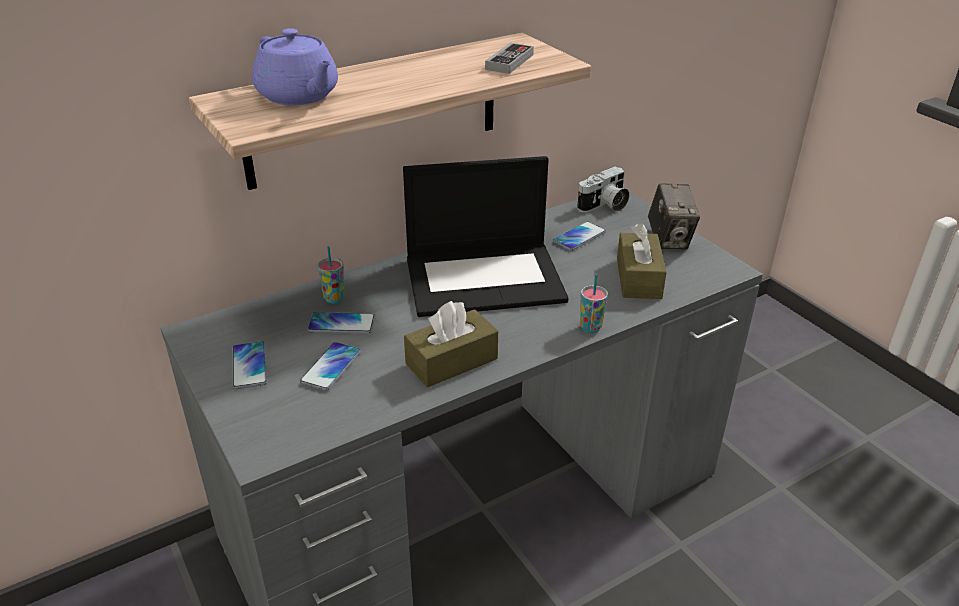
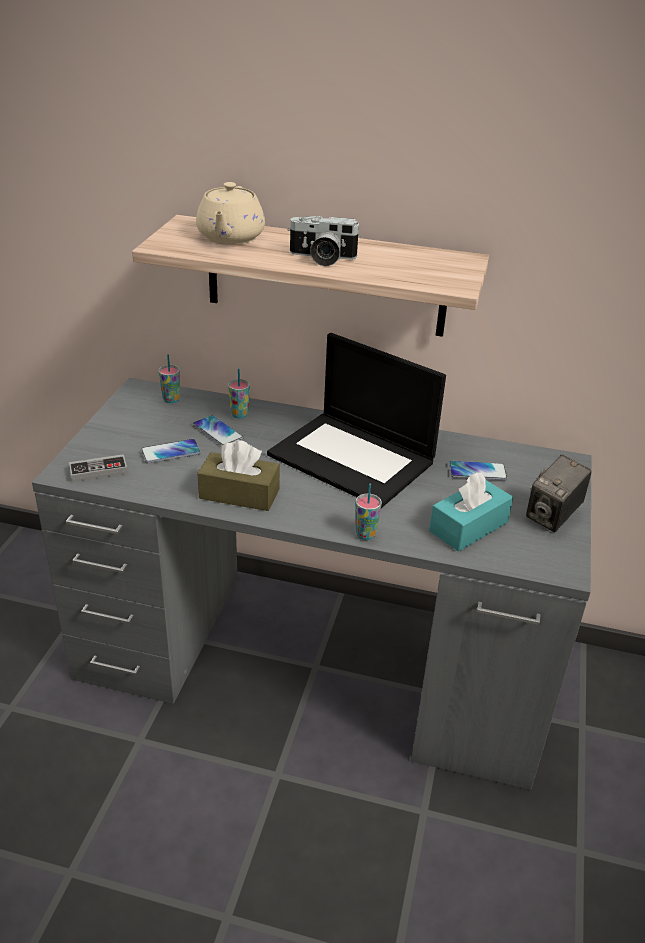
camera: 45 degrees right, 0 degrees up
phone [233,341,267,389] -> none
purple teapot [252,28,338,105] -> beige teapot [196,182,265,245]
game controller [485,43,534,74] -> game controller moved to [69,454,128,482]
camera [577,166,630,212] -> camera moved to [288,216,361,266]
brown tissue box [617,223,667,299] -> turquoise tissue box [429,472,513,552]
none -> cup [158,354,180,403]

